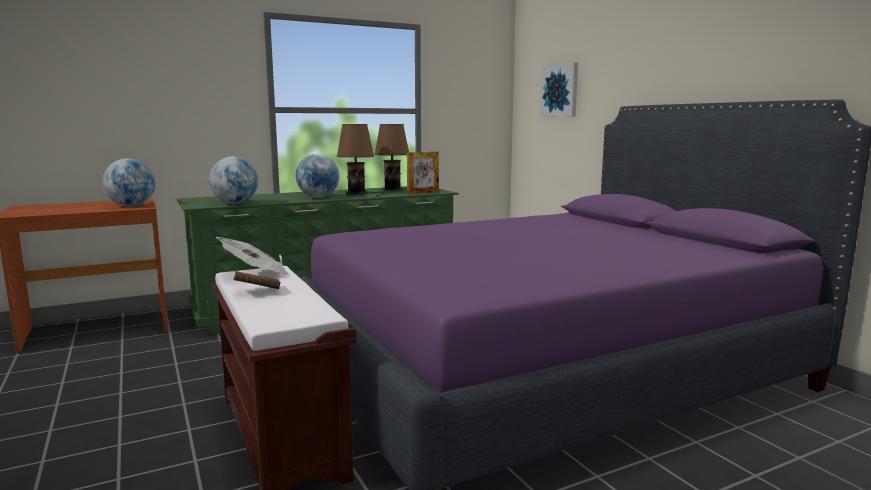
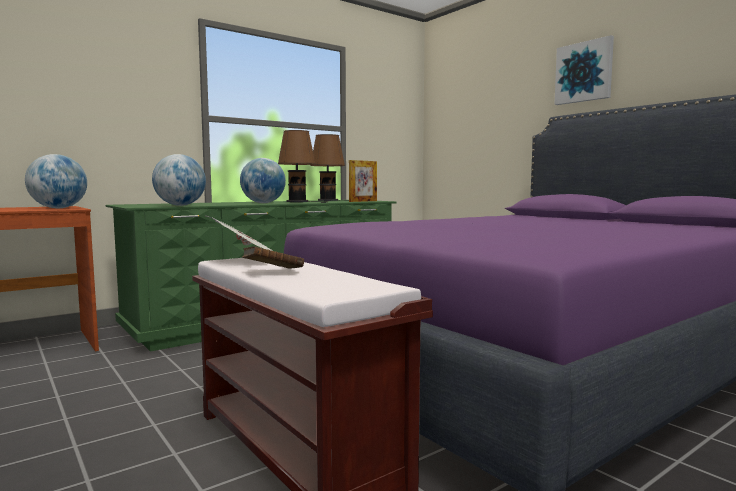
camera: 10 degrees left, 5 degrees down
picture [540,62,578,117] -> picture moved to [554,35,614,105]

